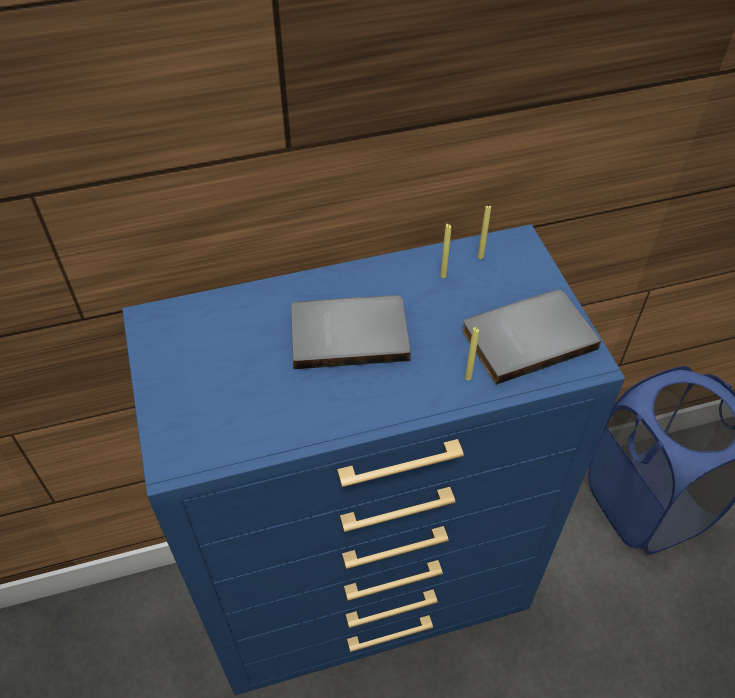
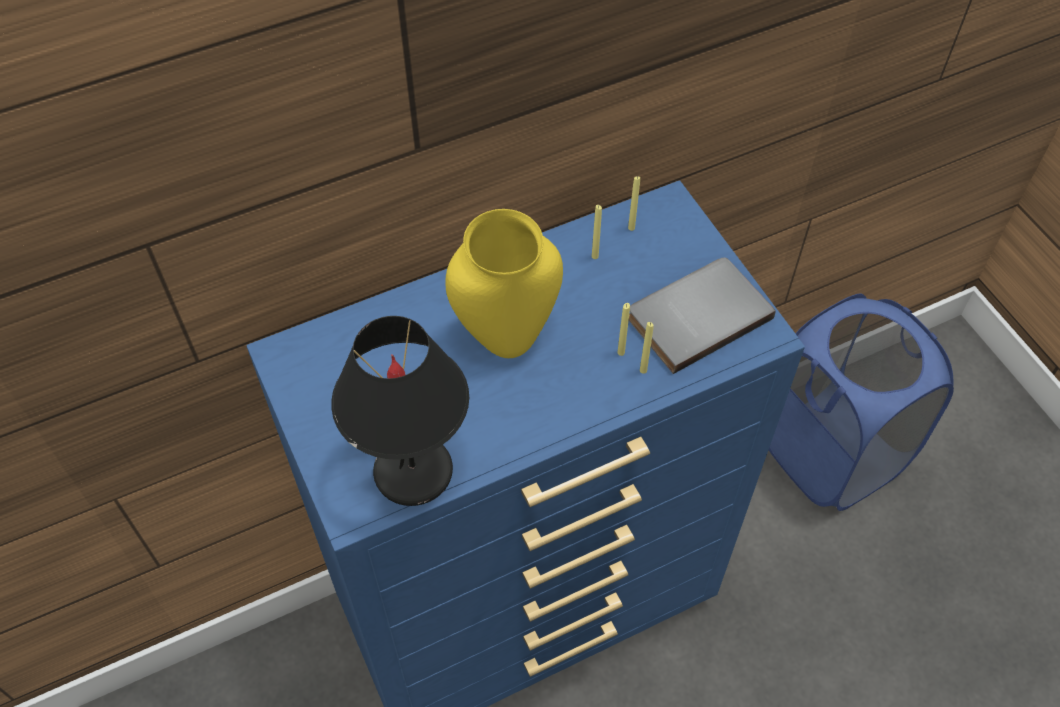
camera: 10 degrees left, 5 degrees up
grey book [290,295,411,369] -> yellow vase [445,209,563,358]
none -> black table lamp [331,316,469,506]
none -> yellow candle [617,303,630,356]

